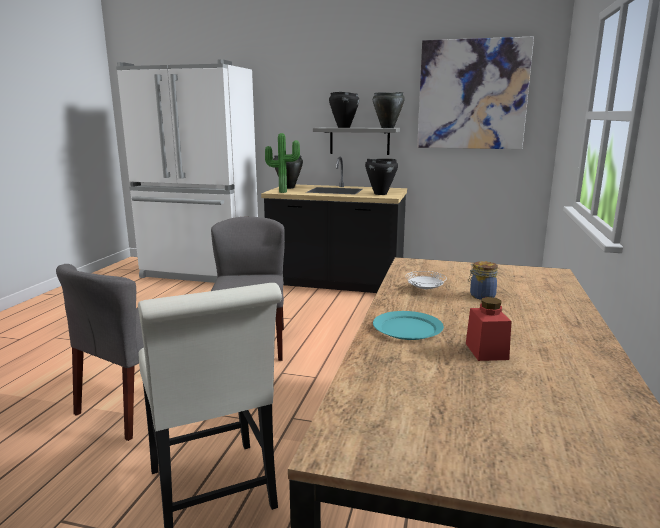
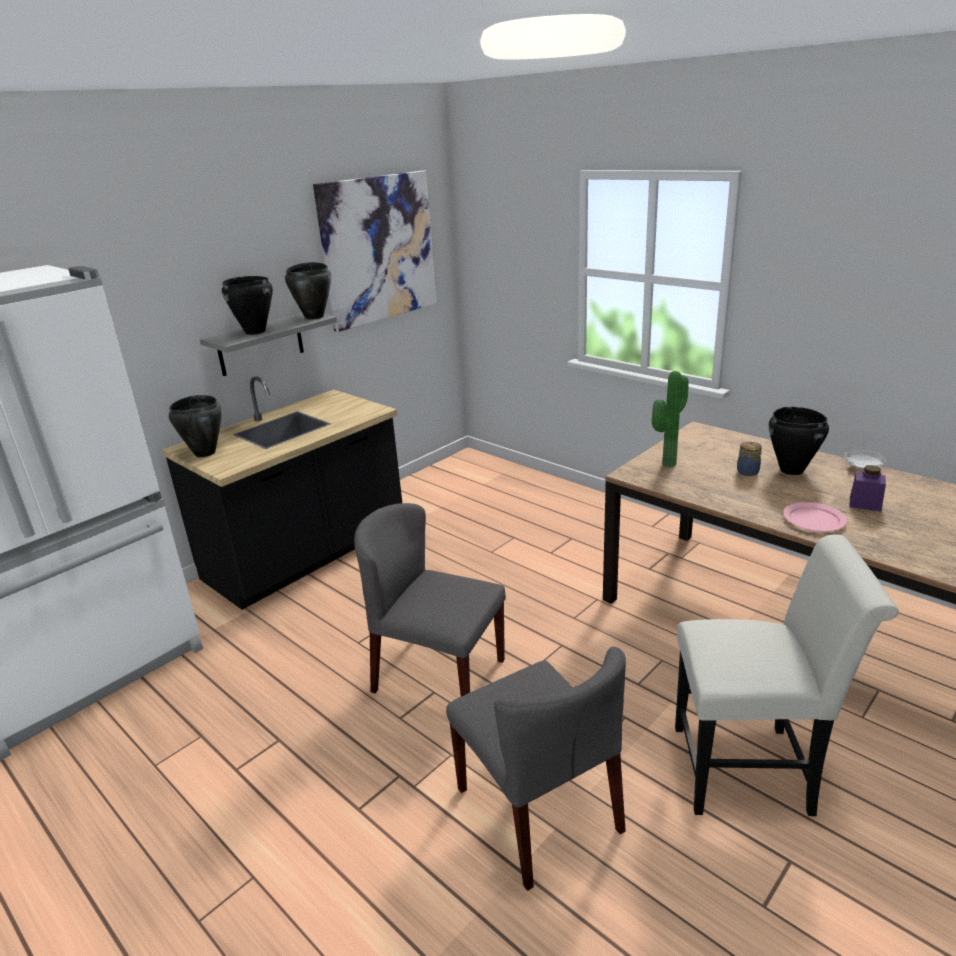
camera: 60 degrees left, 10 degrees up
potted plant [265,133,300,193] -> potted plant moved to [652,371,689,467]
black cooking pot [365,159,398,195] -> black cooking pot moved to [768,406,829,475]
turquoise plate [373,311,444,340] -> pink plate [783,502,847,531]
white plate [406,271,447,290] -> white plate moved to [845,450,886,469]
red jar [466,297,512,361] -> purple jar [849,465,886,512]

